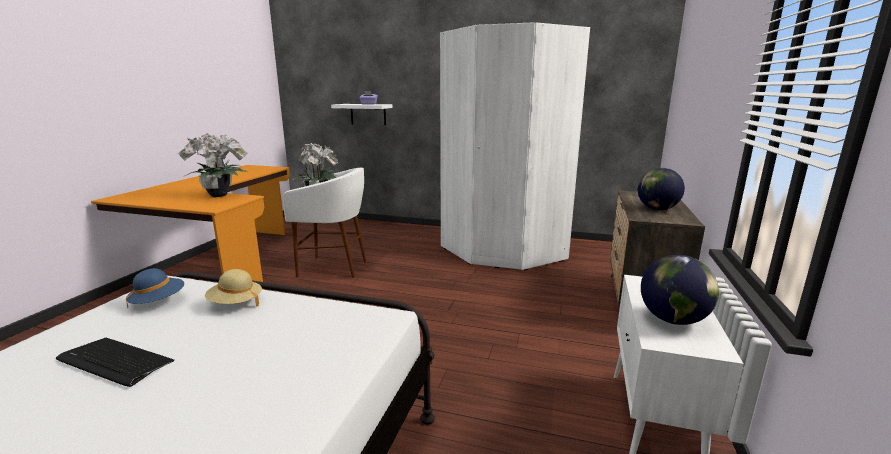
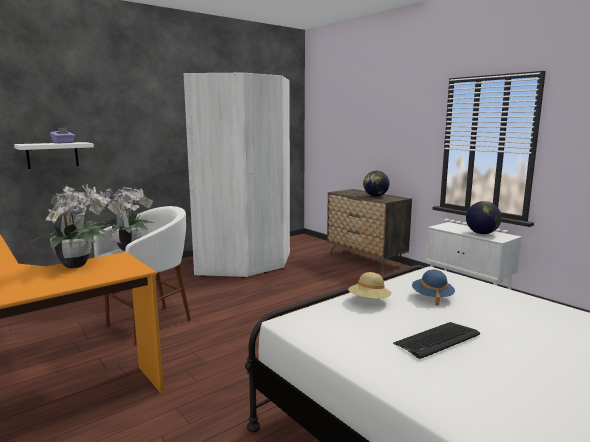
camera: 55 degrees left, 5 degrees down
blue hat [126,268,184,308] -> blue hat moved to [412,270,455,306]

